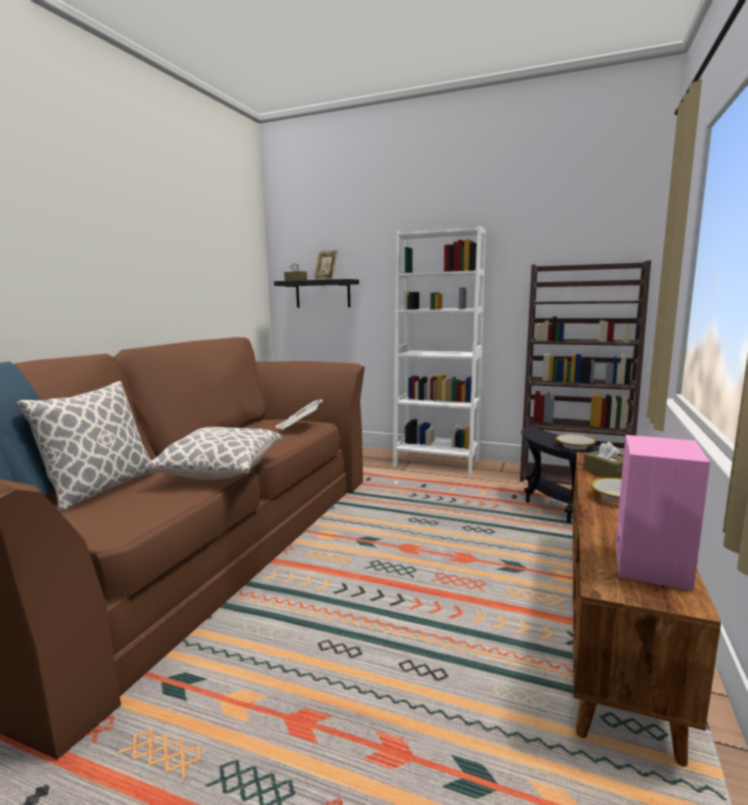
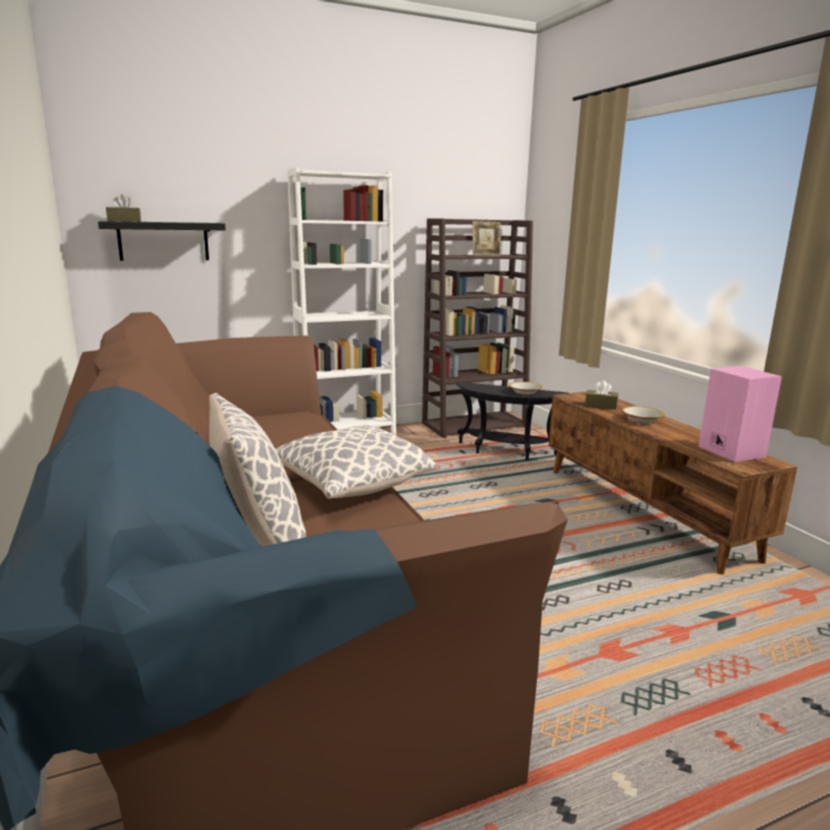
camera: 45 degrees left, 5 degrees up
newspaper [275,399,323,430] -> none
picture frame [314,250,338,280] -> picture frame moved to [472,221,501,256]

